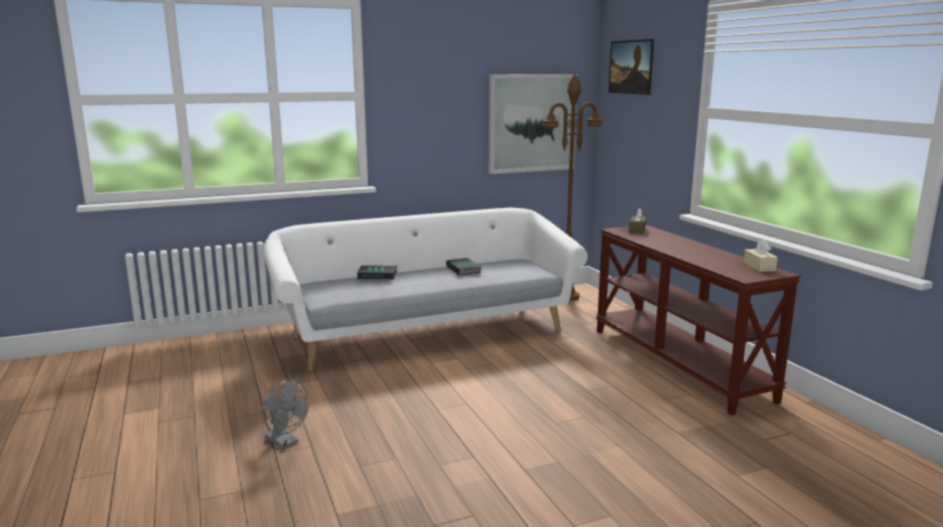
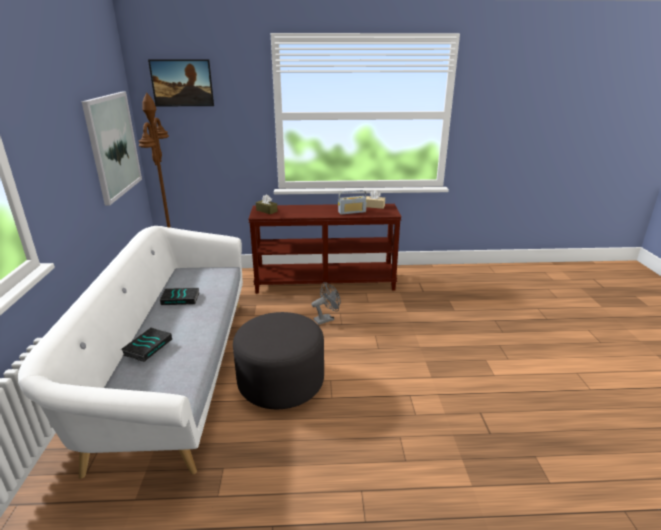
camera: 70 degrees left, 10 degrees up
grey fan [262,379,309,449] -> grey fan moved to [311,282,341,325]
none -> grey ottoman [233,312,324,409]
none -> radio [338,190,367,215]

